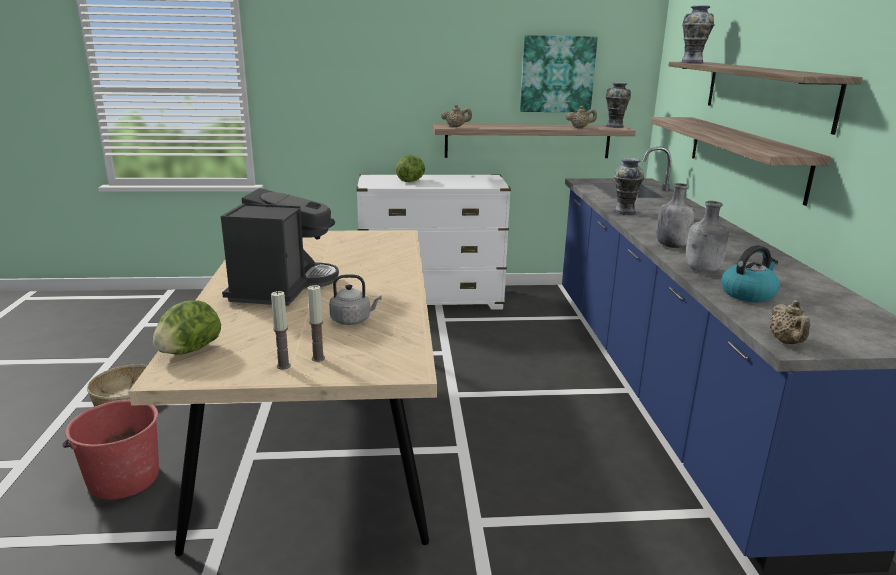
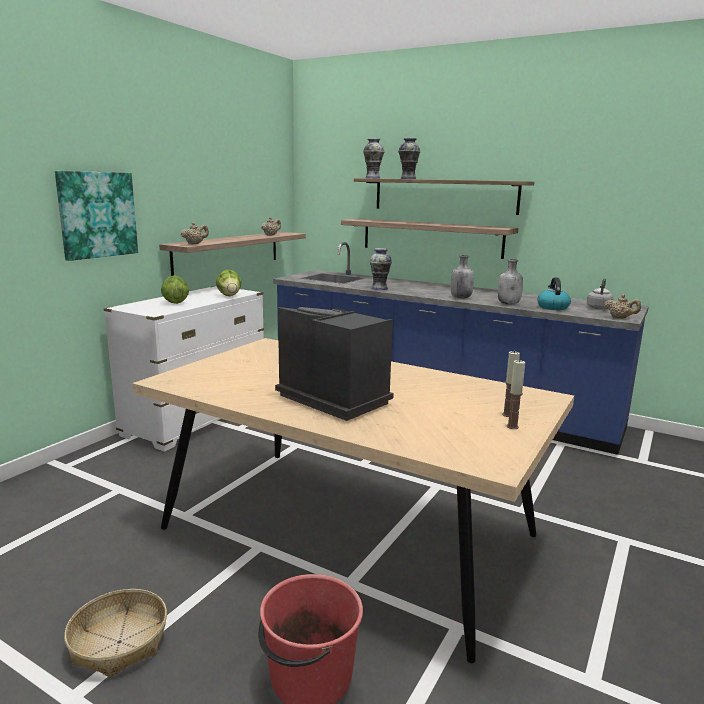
camera: 55 degrees left, 5 degrees down
lettuce [153,300,221,354] -> lettuce moved to [216,269,242,296]
grey kettle [329,274,382,325] -> grey kettle moved to [587,278,614,310]
picture [520,35,598,112] -> picture moved to [55,171,138,261]
vase [606,82,631,128] -> vase moved to [398,138,420,179]

